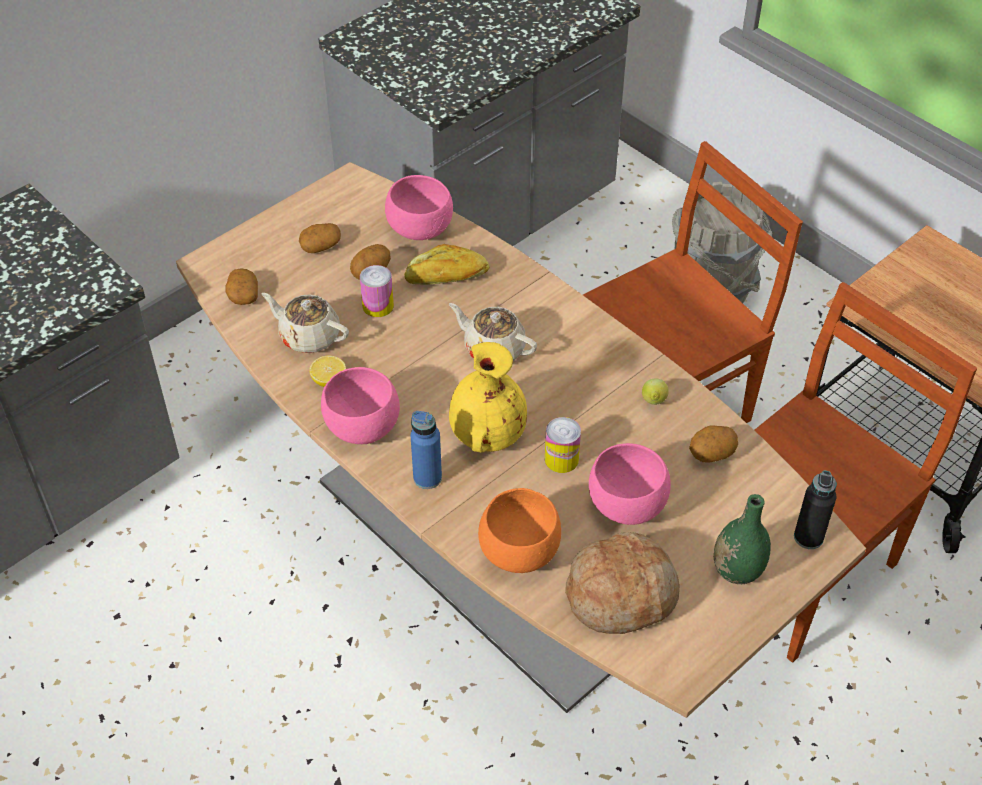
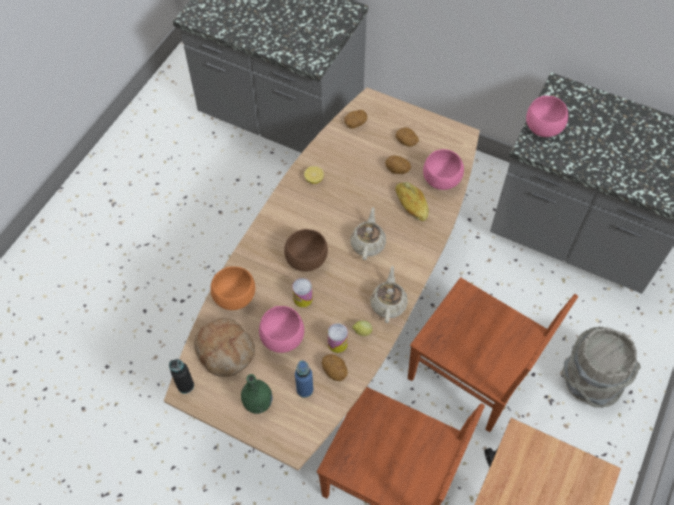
camera: 70 degrees right, 10 degrees up
beige teapot [261,293,349,353] -> beige teapot moved to [370,266,408,323]
pink bowl [321,367,400,444] -> pink bowl moved to [526,96,568,137]
can [360,265,394,317] -> can moved to [328,323,348,353]
blue bottle [410,411,442,489] -> blue bottle moved to [295,361,313,398]
yellow vase [449,342,527,452] -> brown bowl [284,229,328,272]
black bottle [794,471,837,549] -> black bottle moved to [169,359,194,394]

